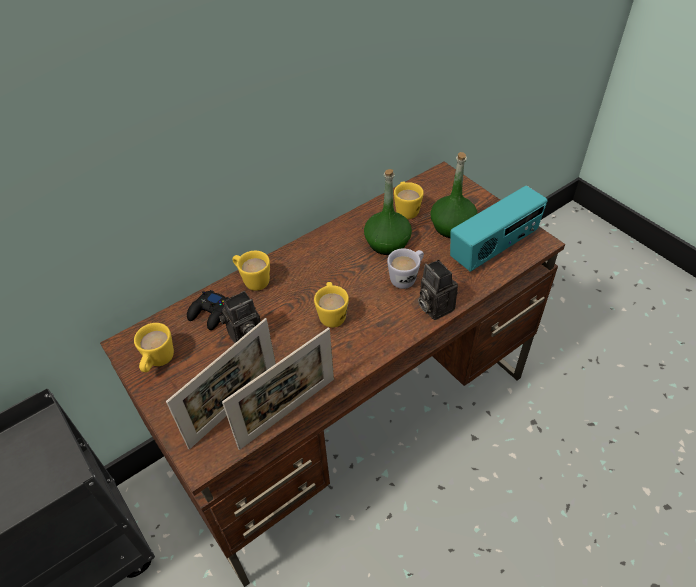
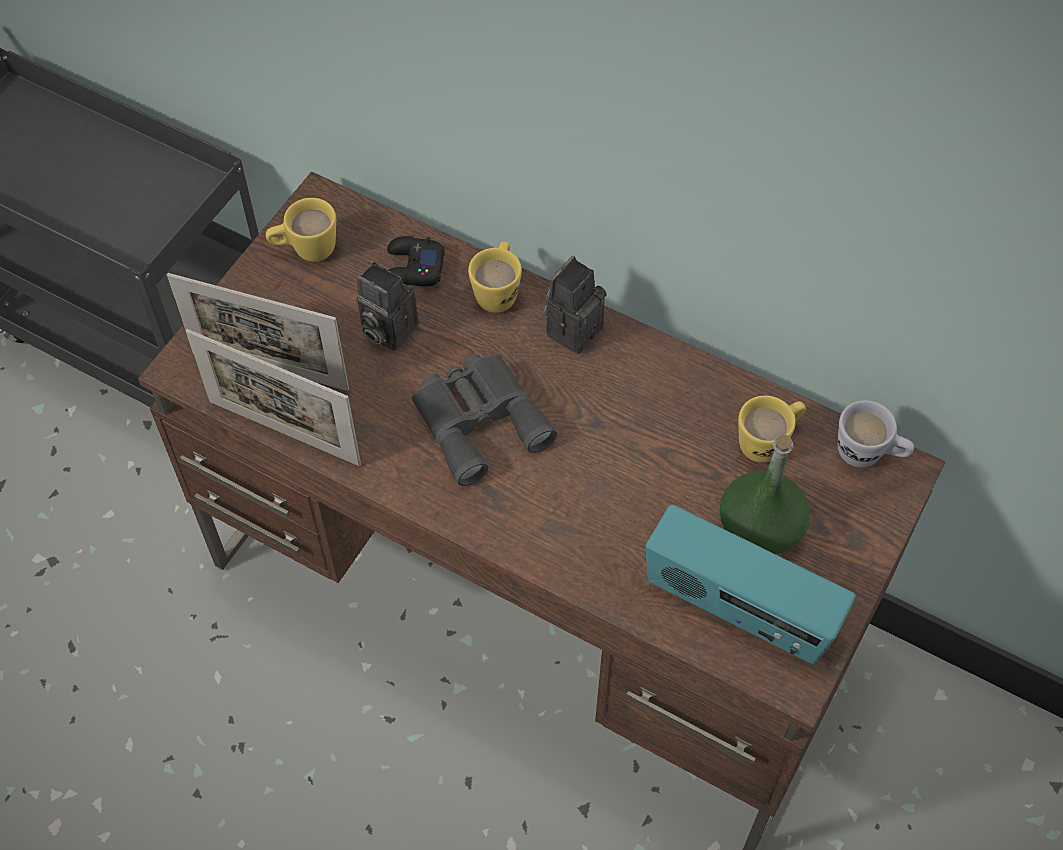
camera: 65 degrees right, 10 degrees up
yellow mug [314,282,349,328] -> grey binoculars [412,354,557,486]
green bottle [364,169,412,255] -> none
white mug [387,248,424,289] -> white mug moved to [837,400,914,468]
camera [418,260,458,320] -> camera moved to [544,256,606,354]

